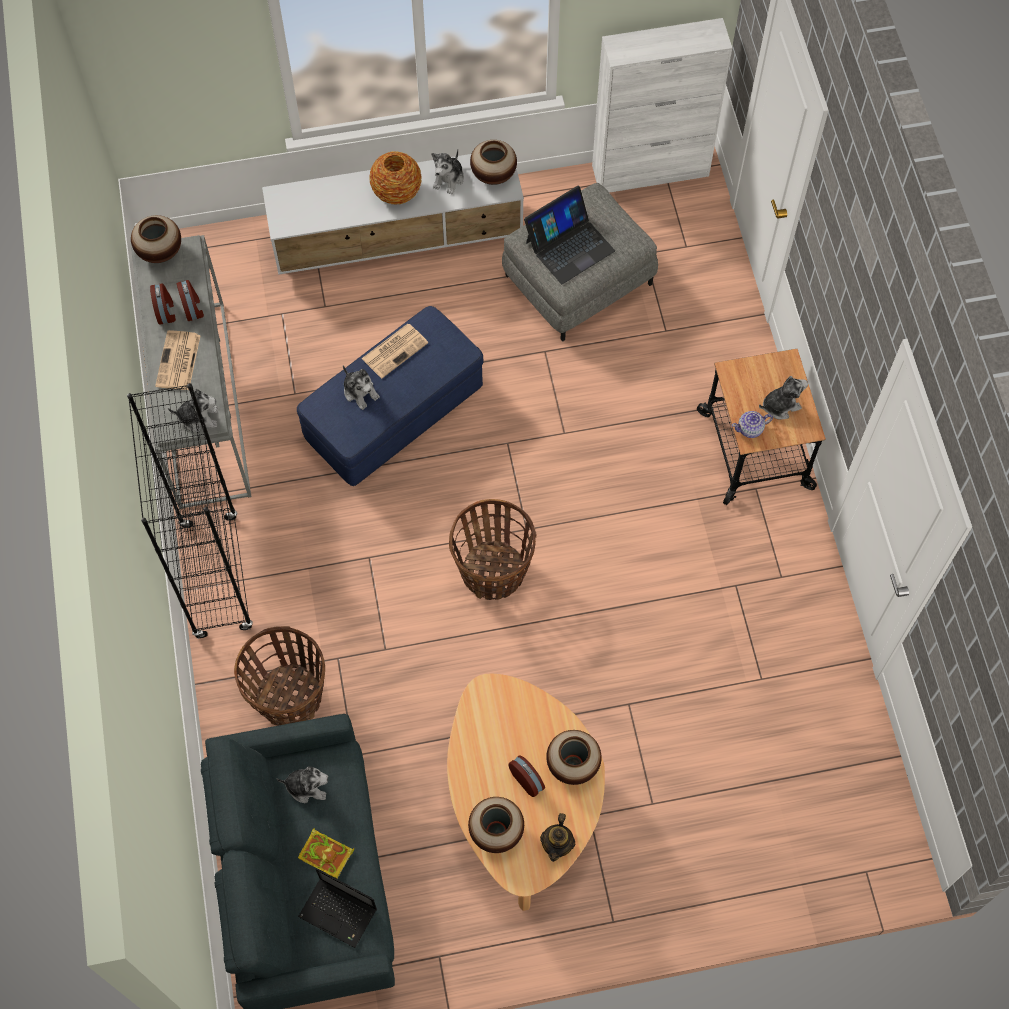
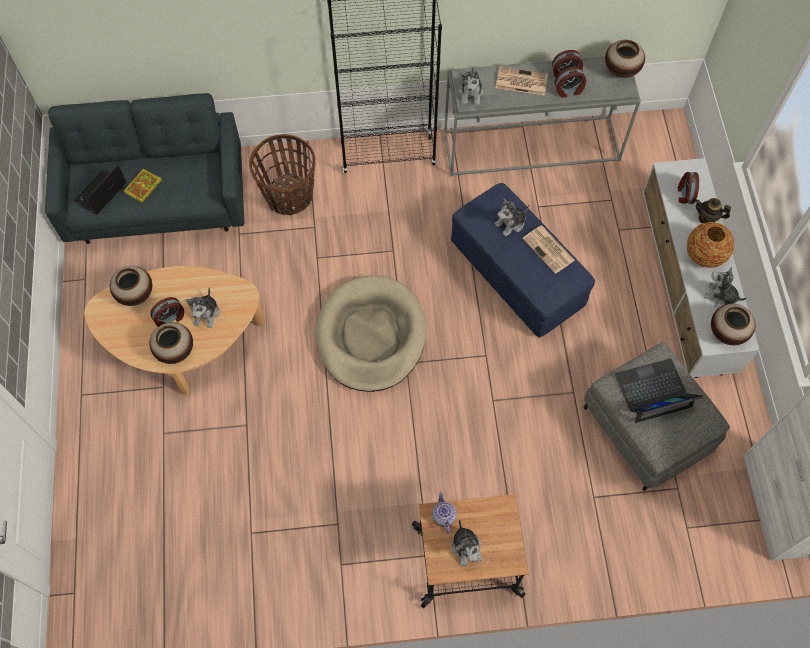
camera: 95 degrees right, 0 degrees up
plush toy [276,766,328,803] -> plush toy moved to [185,287,220,328]
basket [449,499,537,600] -> beige dog bed [316,275,426,392]
laptop [524,186,615,284] -> laptop turned 105 degrees clockwise [615,359,703,423]
teapot [540,813,575,862] -> teapot moved to [695,198,731,223]
none -> alarm clock [678,172,699,204]

